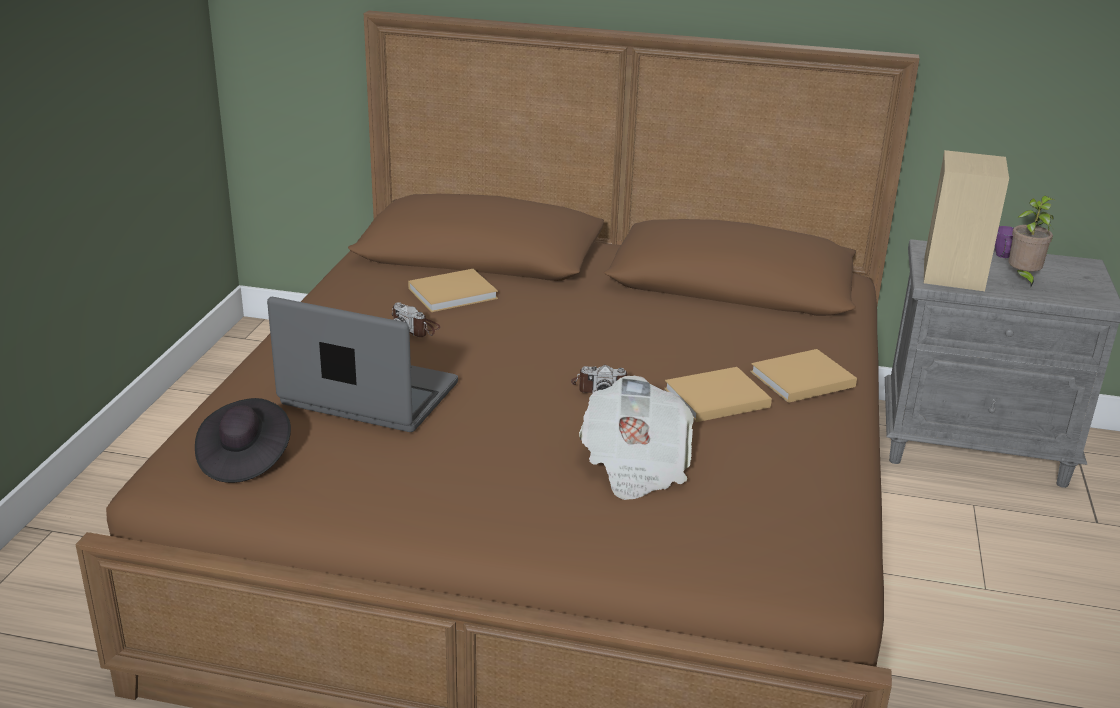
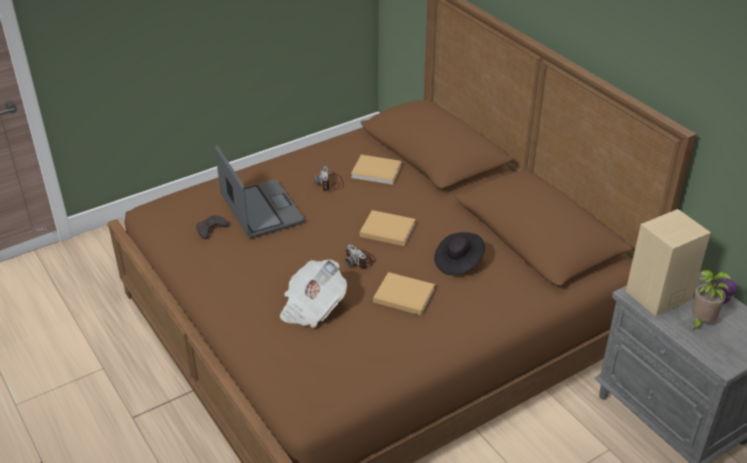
camera: 45 degrees right, 10 degrees up
black hat [195,398,291,483] -> black hat moved to [434,232,485,275]
beige book [750,349,857,403] -> beige book moved to [359,210,416,246]
none -> grey game controller [196,215,229,239]

